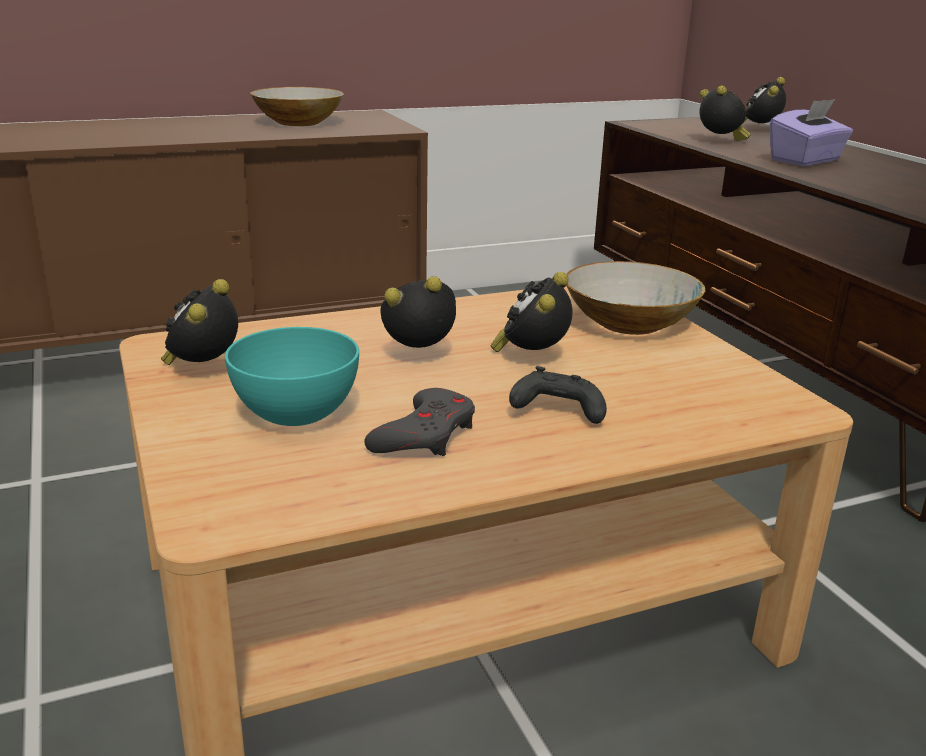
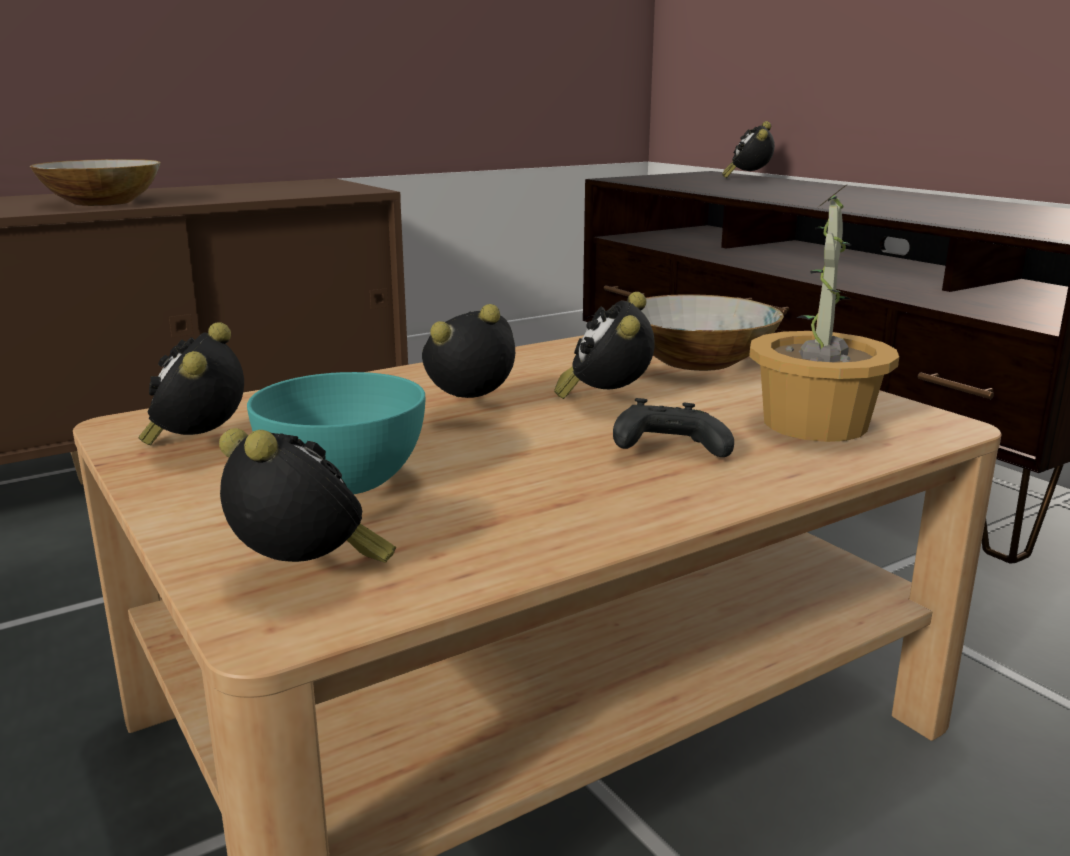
camera: 10 degrees left, 5 degrees down
bowl [250,87,344,126] -> bowl moved to [30,159,161,206]
grey game controller [364,388,475,456] -> none
alarm clock [699,85,751,140] -> alarm clock moved to [219,428,396,563]
purple tissue box [770,99,853,166] -> none
none -> potted plant [749,184,899,442]

